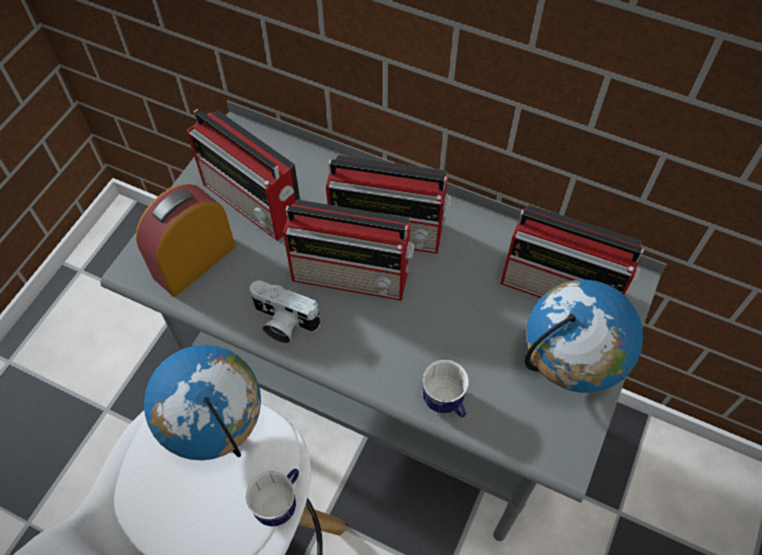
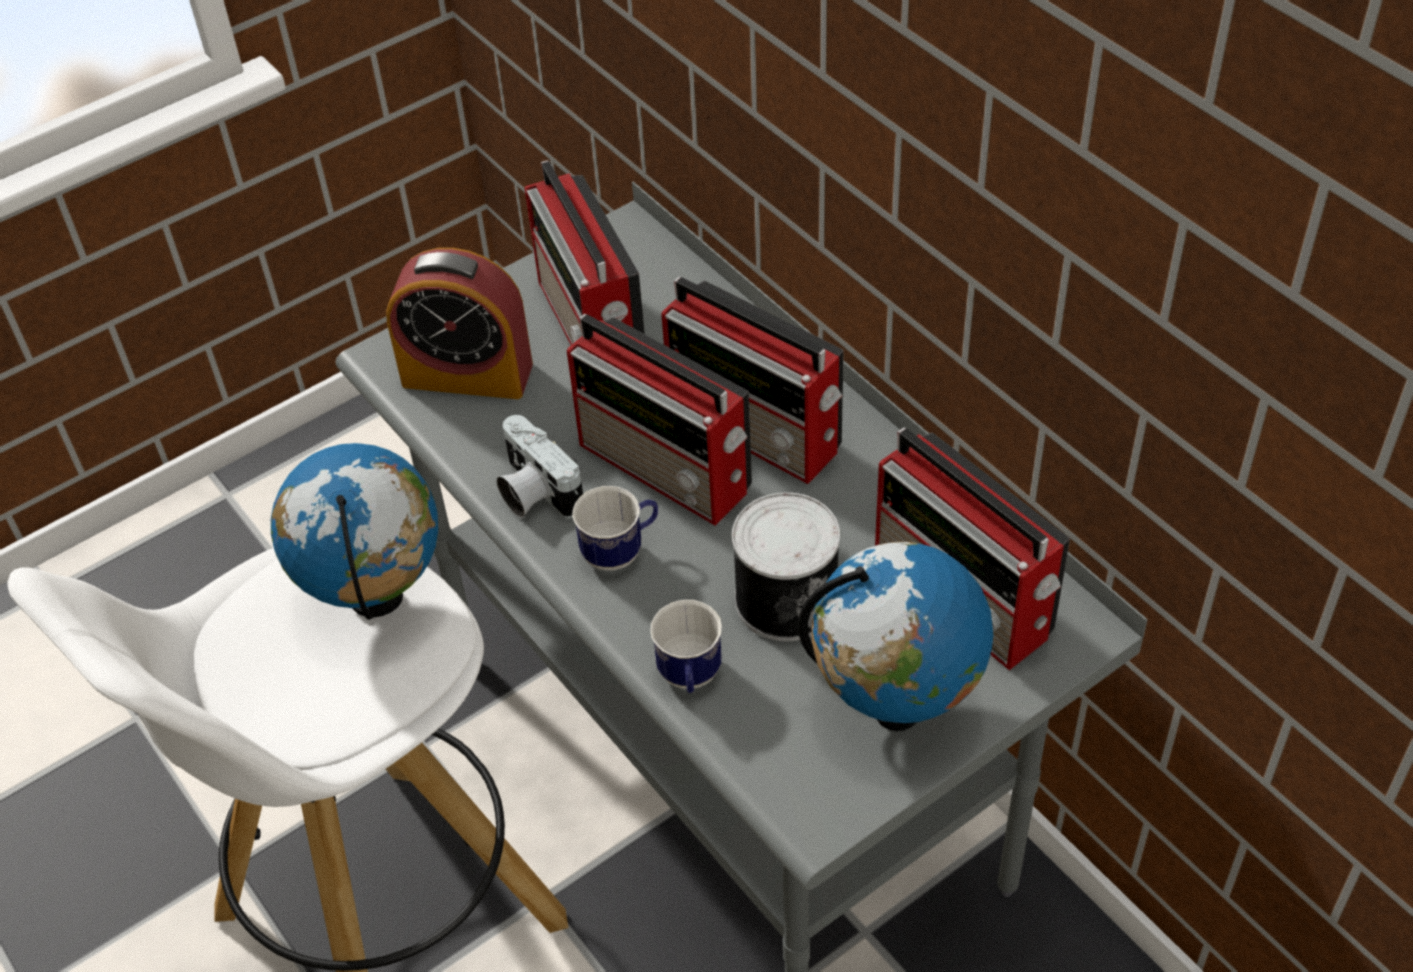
camera: 30 degrees right, 10 degrees down
alarm clock [136,184,235,297] -> alarm clock turned 150 degrees counterclockwise [386,248,533,399]
mug [246,468,299,527] -> mug moved to [572,486,658,571]
none -> can [732,492,840,641]

